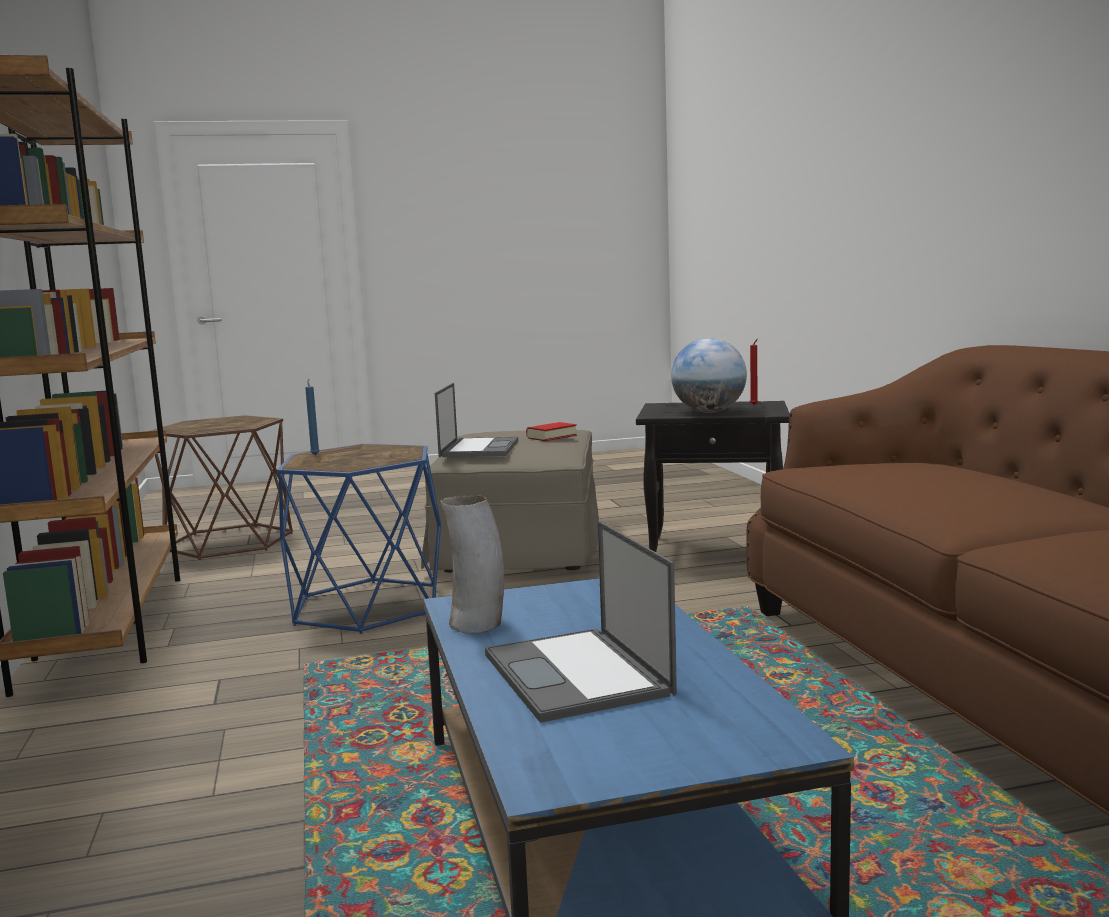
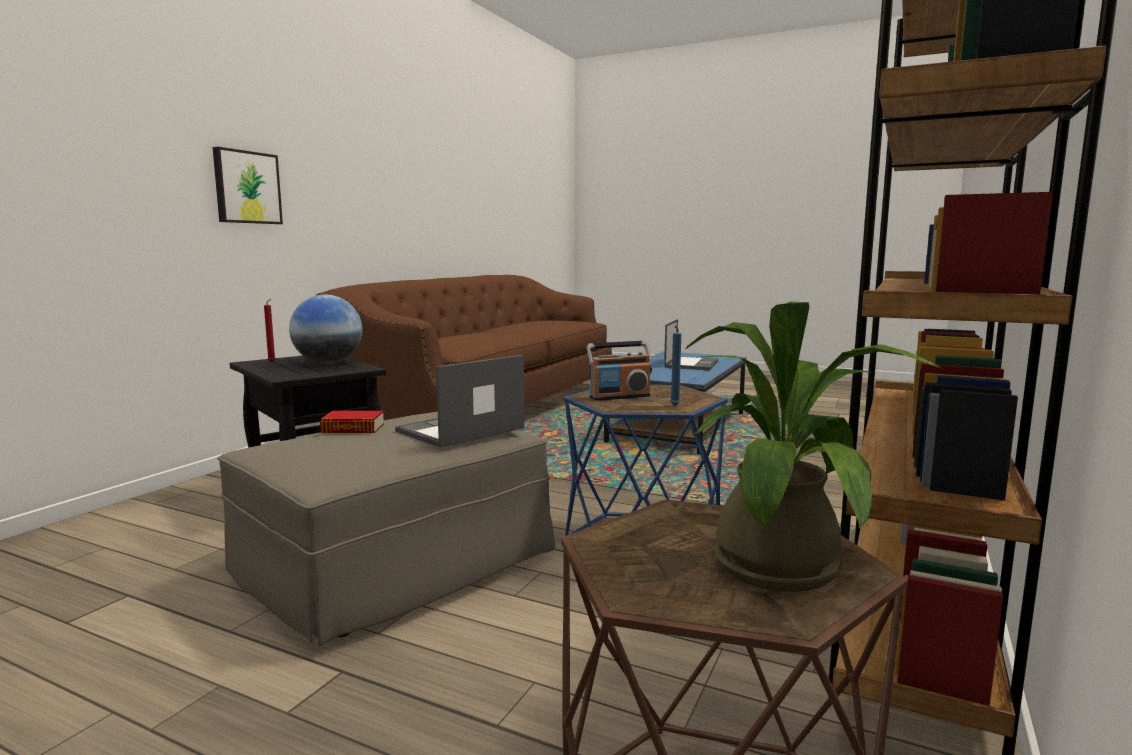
camera: 140 degrees left, 0 degrees up
vase [440,495,504,633] -> none
none -> picture [213,147,283,224]
none -> radio [587,341,652,401]
none -> potted plant [685,301,942,592]

